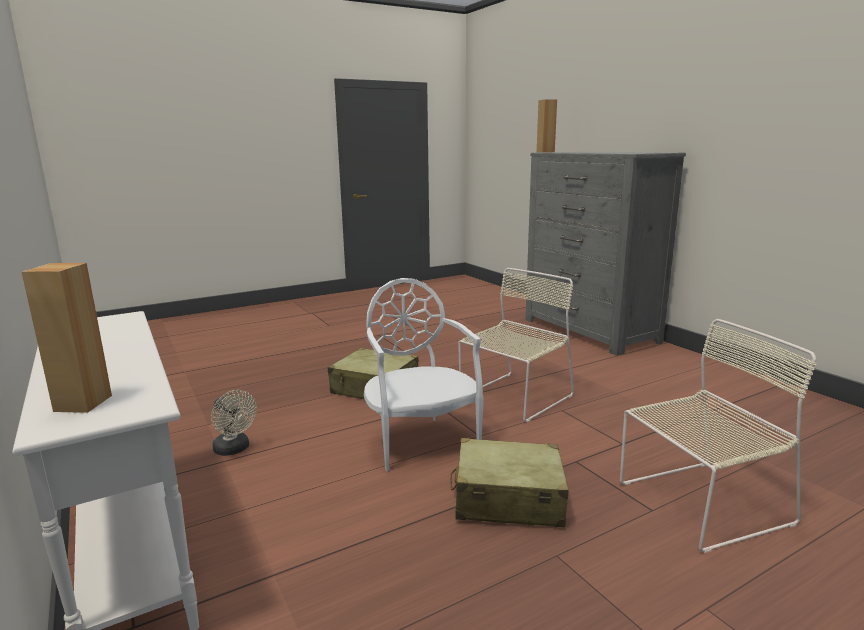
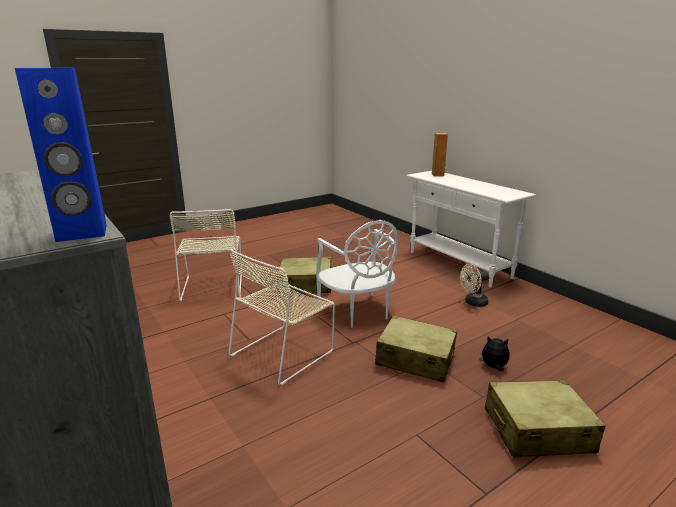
camera: 175 degrees right, 5 degrees up
beige fan [211,390,257,456] -> beige fan turned 60 degrees counterclockwise [460,264,489,307]
brown speaker [537,99,557,153] -> blue speaker [15,68,107,242]
beige chair [620,319,816,553] -> beige chair turned 75 degrees counterclockwise [169,209,242,302]
none -> plush toy [480,336,510,371]
none -> beige suitcase [485,380,606,458]

